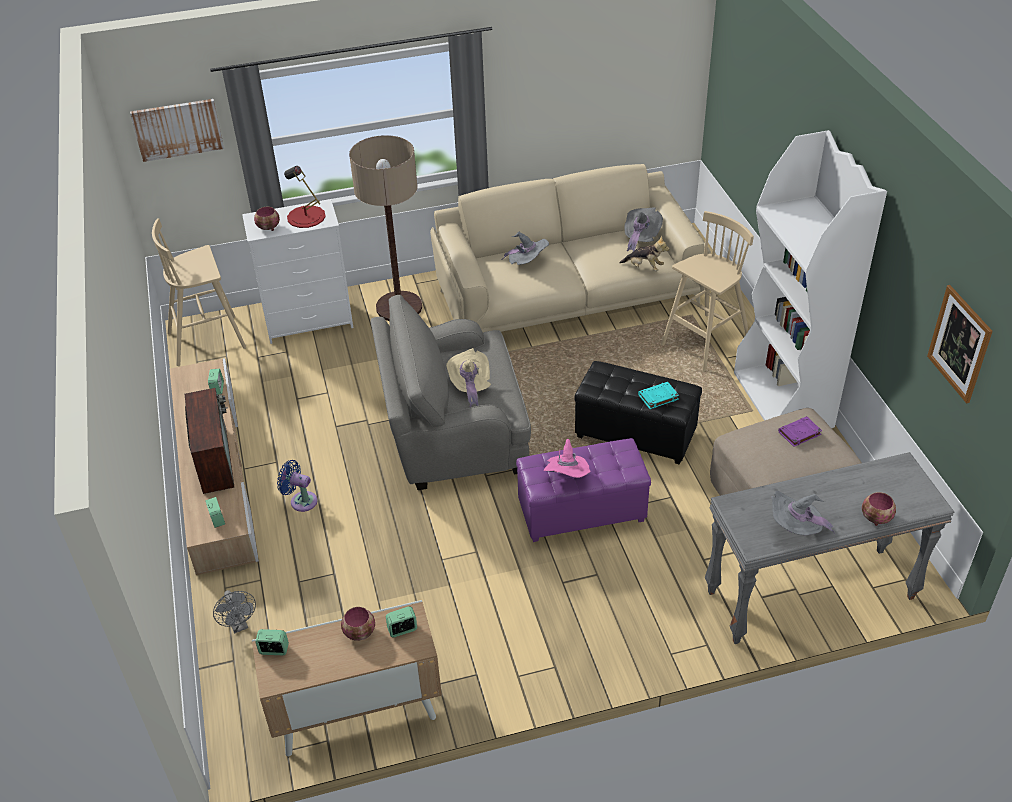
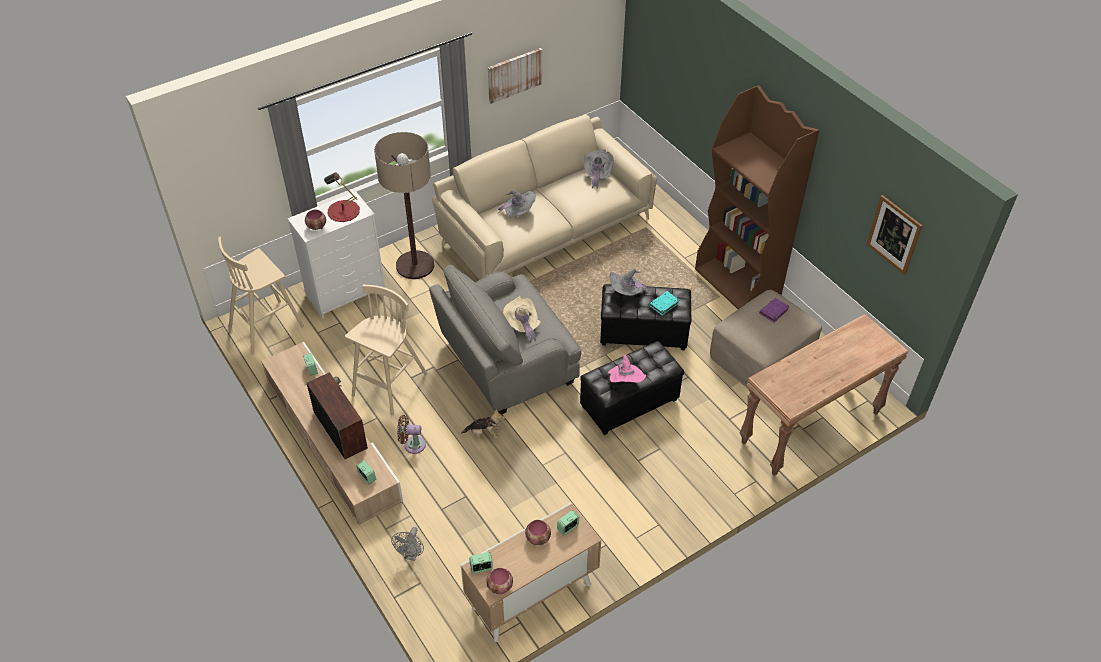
camera: 20 degrees left, 5 degrees up
picture [130,99,224,162] -> picture moved to [488,48,542,104]
grey fan [213,590,256,634] -> grey fan turned 60 degrees clockwise [391,527,424,561]
blue fan [277,460,318,512] -> brown fan [397,415,426,454]
purple ottoman [516,438,651,542] -> black ottoman [580,341,684,435]
plush toy [619,236,670,271] -> plush toy moved to [461,409,505,438]
beige stool [661,211,754,371] -> beige stool moved to [345,285,428,416]
grey console table [705,452,954,644] -> brown console table [740,314,909,476]
white bookcase [734,130,887,428] -> brown bookcase [695,85,819,309]
grey hat [772,491,835,536] -> grey hat moved to [609,269,649,296]
bowl [862,492,896,526] -> bowl moved to [486,568,513,594]

